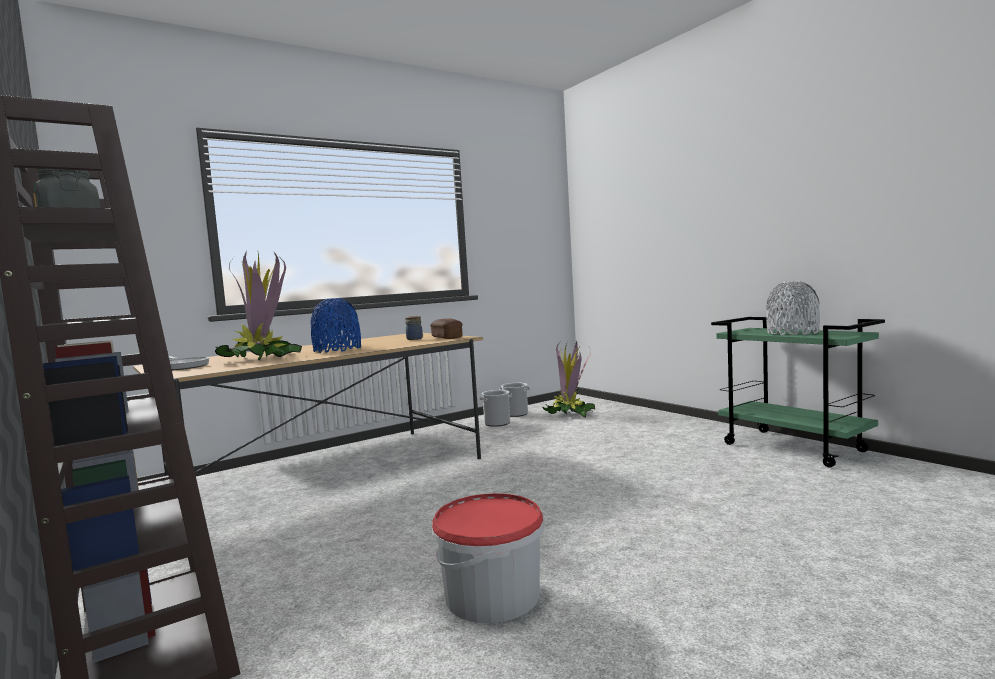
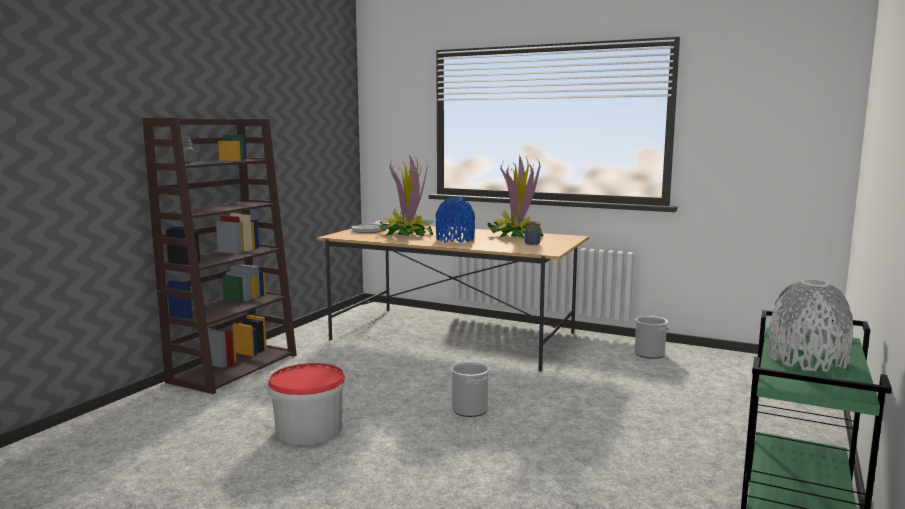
camera: 60 degrees right, 5 degrees up
bread [430,319,463,339] -> none
bucket [499,383,530,417] -> bucket moved to [451,362,490,417]
potted plant [542,341,595,418] -> potted plant moved to [488,154,544,238]

